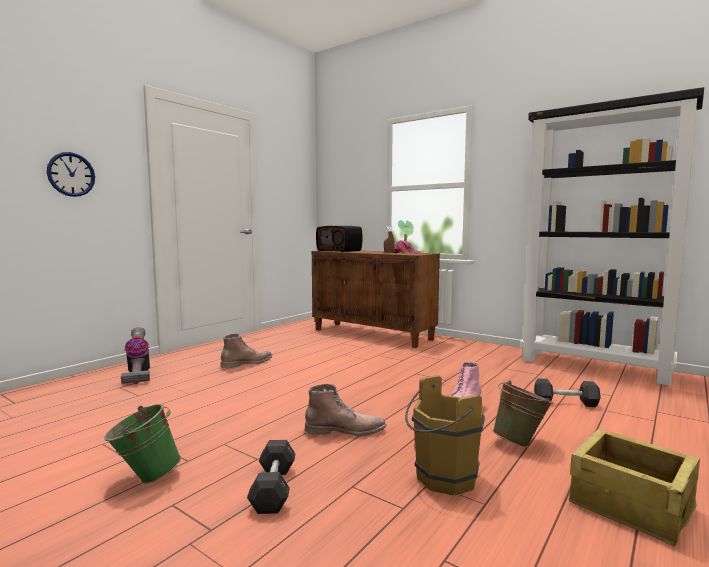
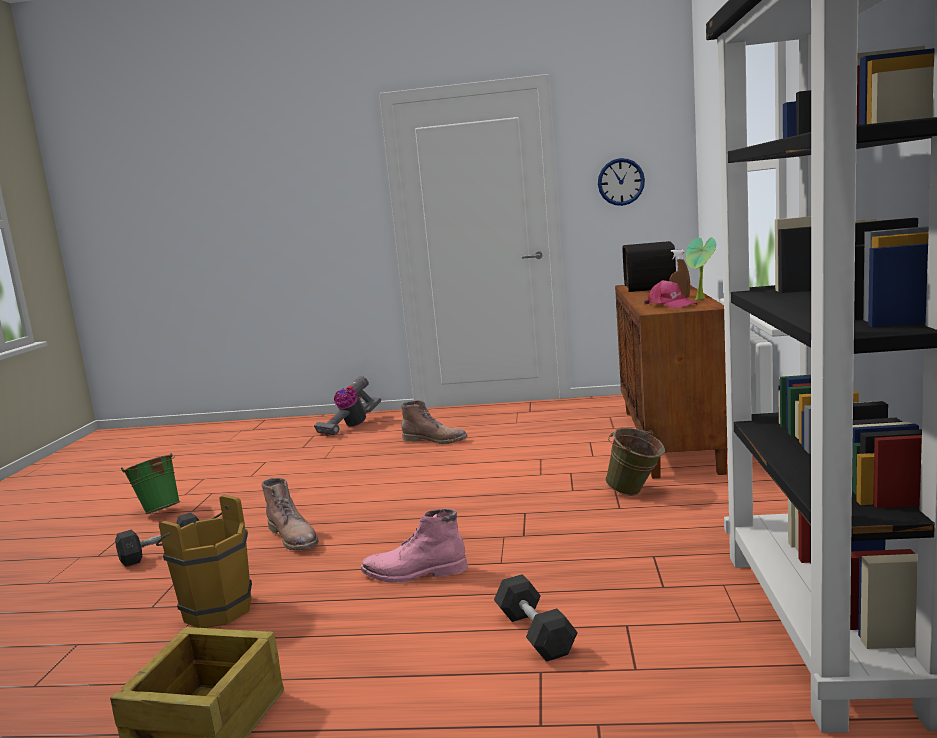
camera: 60 degrees right, 5 degrees up
wall clock [47,152,95,197] -> wall clock moved to [598,158,645,206]
green bucket [493,381,553,448] -> green bucket moved to [605,428,665,496]

